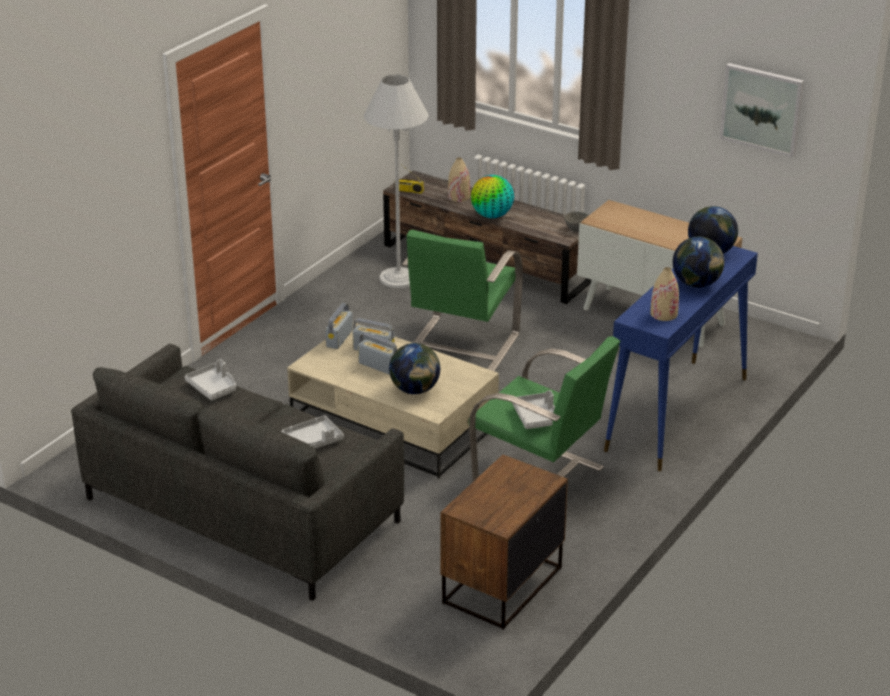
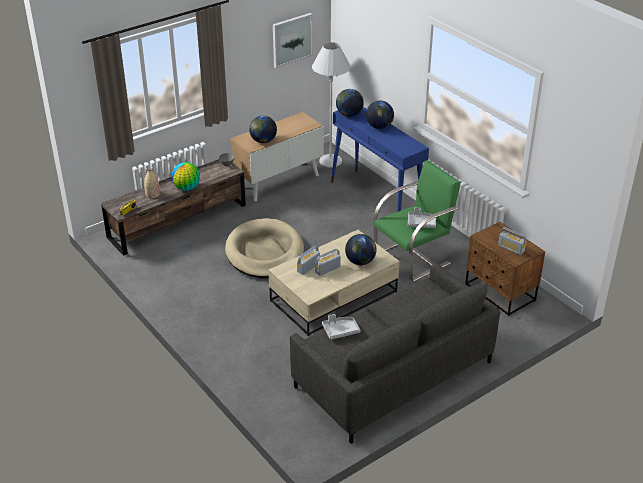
camera: 70 degrees left, 5 degrees up
grey tray [281,415,344,448] -> none
radio [326,303,353,349] -> radio moved to [498,227,526,255]
white floor lamp [364,75,428,288] -> white floor lamp moved to [312,42,351,168]
green armchair [402,230,523,371] -> beige dog bed [225,218,304,278]
beige vase [651,267,679,321] -> none
none -> globe [249,116,277,143]

